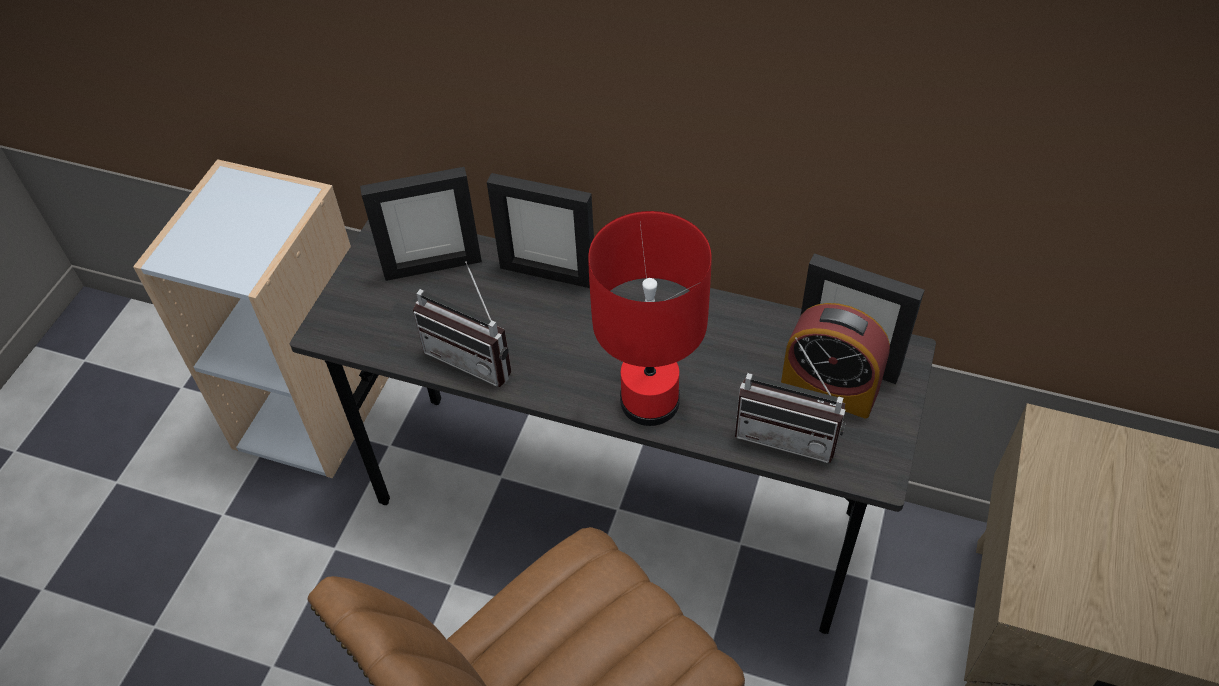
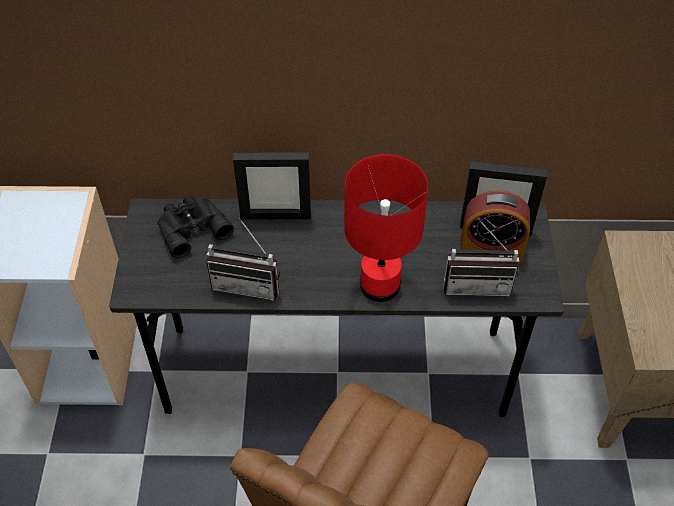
camera: 20 degrees left, 0 degrees up
picture frame [360,167,482,281] -> black binoculars [158,196,234,259]

